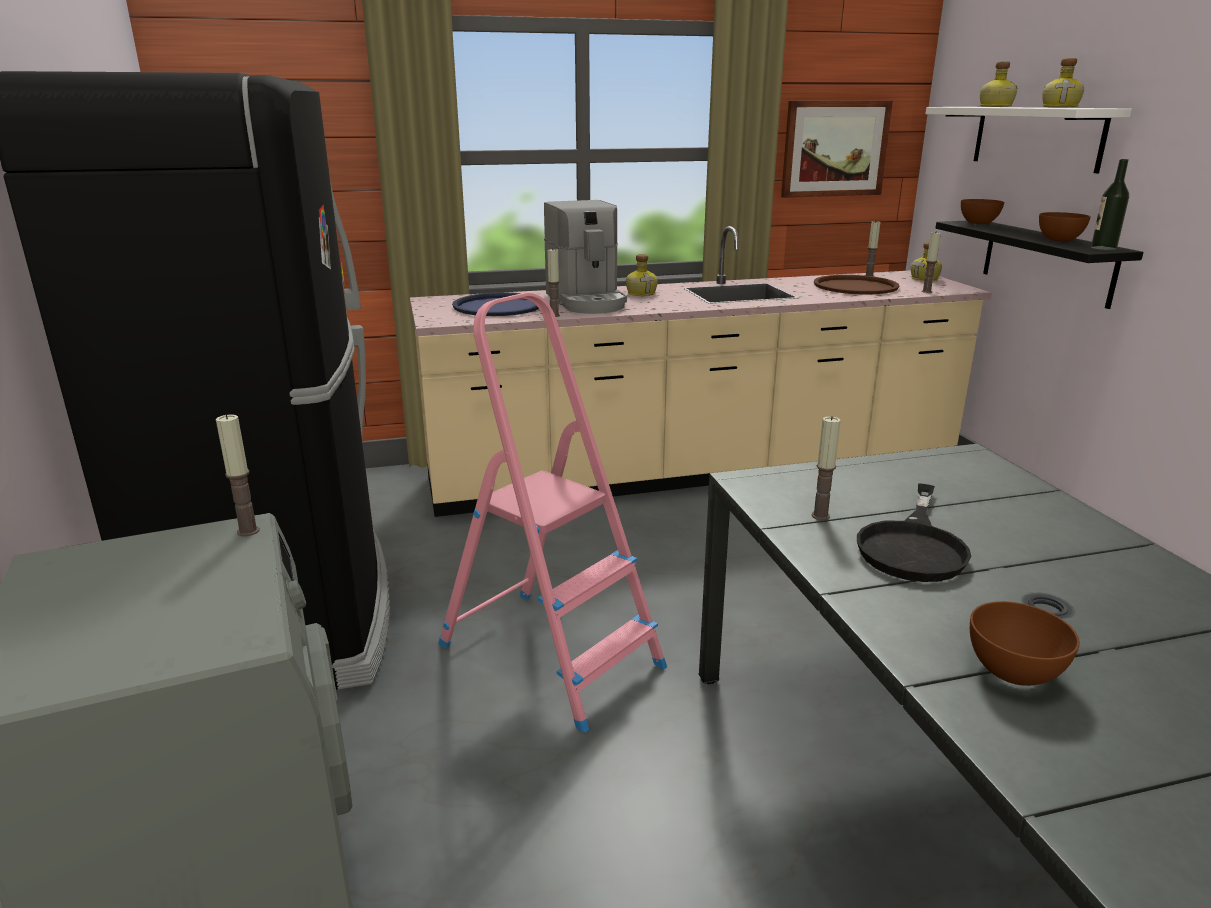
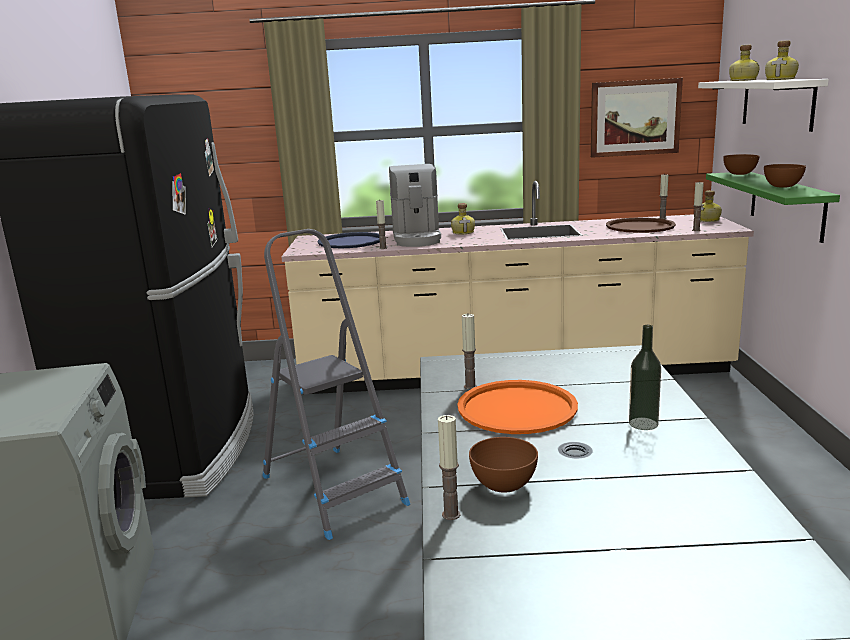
camera: 15 degrees right, 5 degrees down
candle [216,414,260,536] -> candle moved to [438,415,461,520]
pink step ladder [438,292,667,733] -> grey step ladder [262,229,410,540]
black frying pan [857,483,972,582] -> orange tray [457,380,578,434]
black shelf [936,221,1143,309] -> green shelf [706,172,840,243]
bottle [1091,159,1129,250] -> bottle moved to [629,325,661,430]

